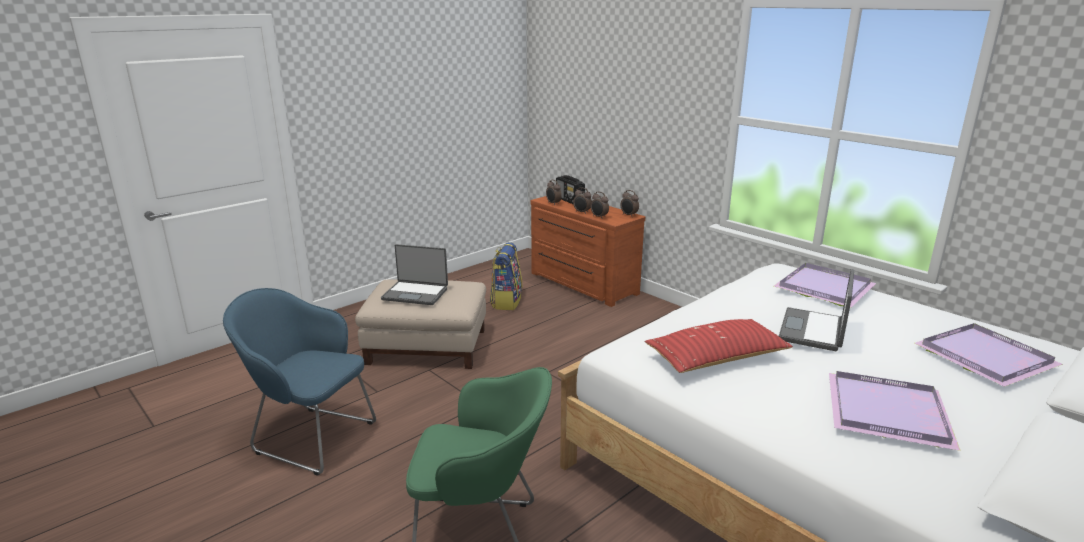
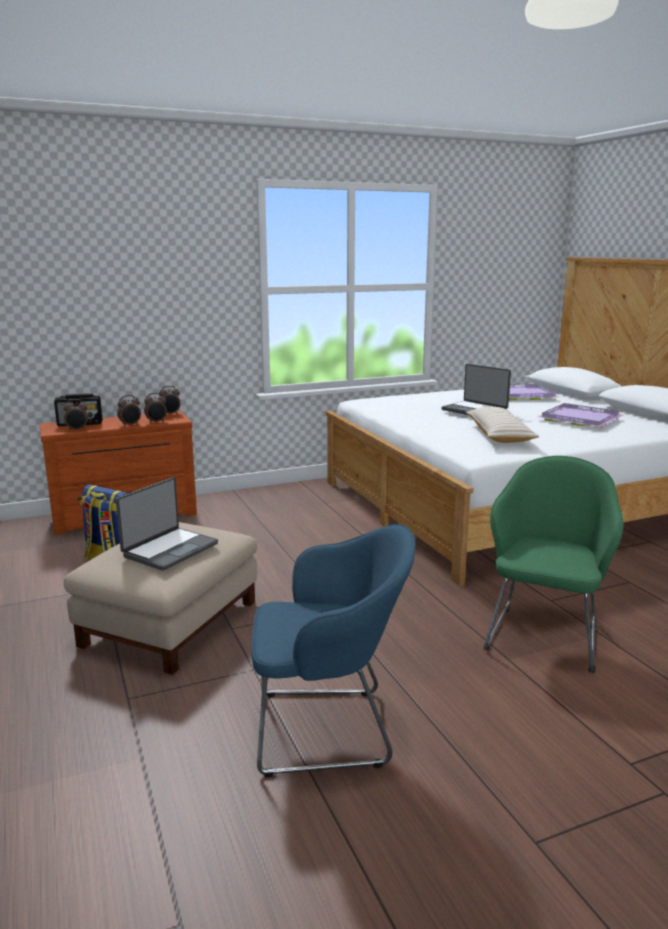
camera: 70 degrees left, 5 degrees down
blue armchair [223,288,376,475] -> blue armchair turned 135 degrees counterclockwise [251,524,416,778]
red pillow [645,319,793,373] -> beige pillow [466,407,539,443]
purple tray [774,263,876,307] -> none

